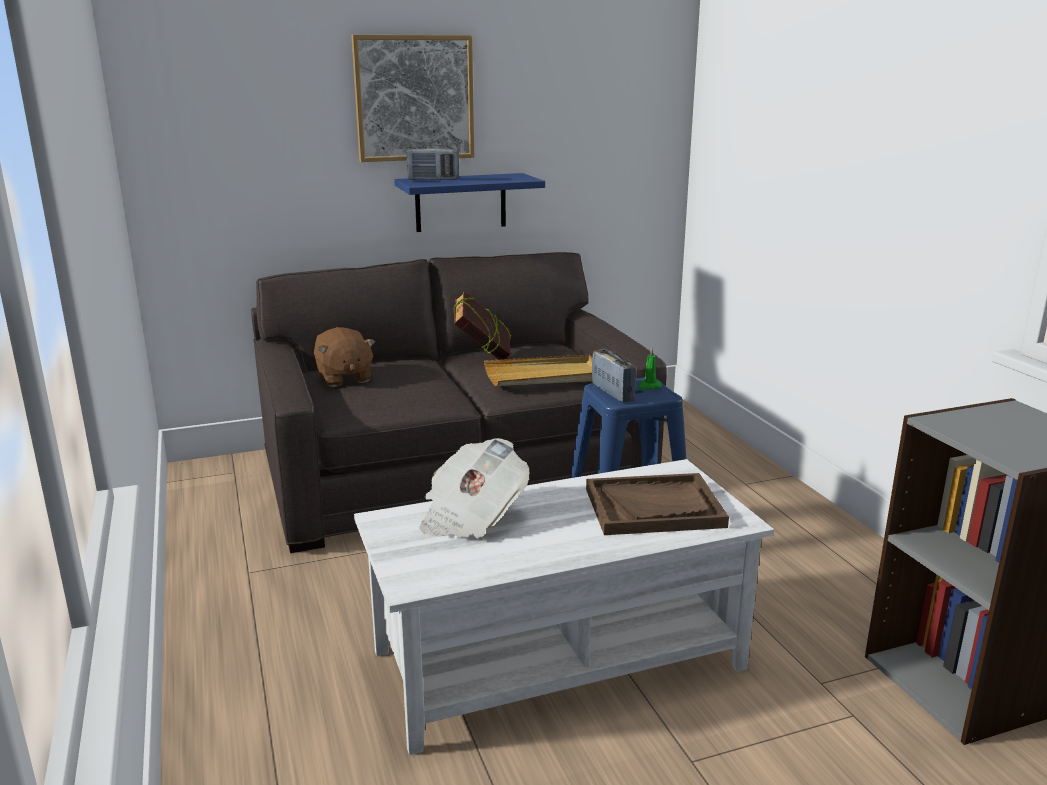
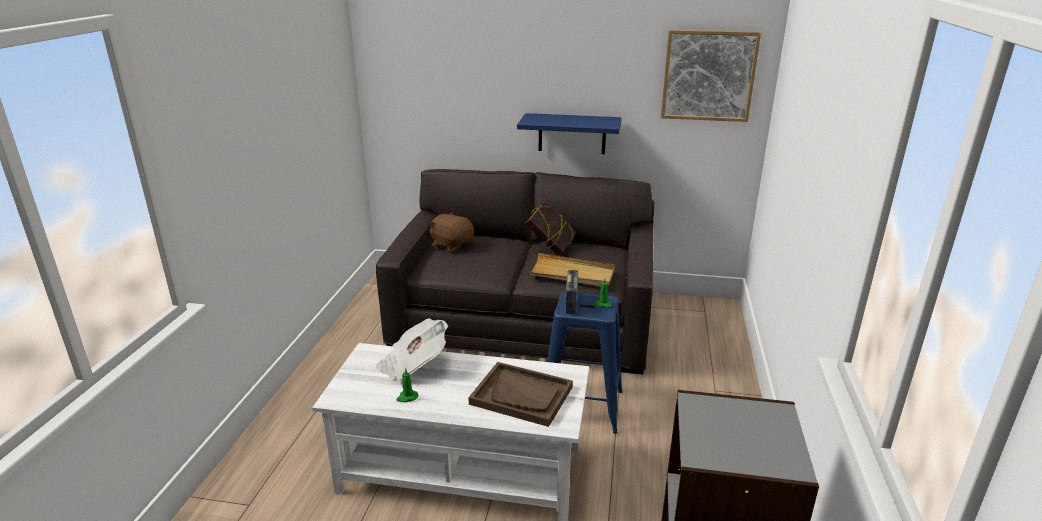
camera: 30 degrees right, 5 degrees up
brown plush toy [314,327,375,387] -> brown plush toy turned 120 degrees clockwise [429,213,474,253]
picture [351,35,474,162] -> picture moved to [661,30,761,122]
radio [407,145,459,180] -> none
none -> green candle [396,368,418,402]

